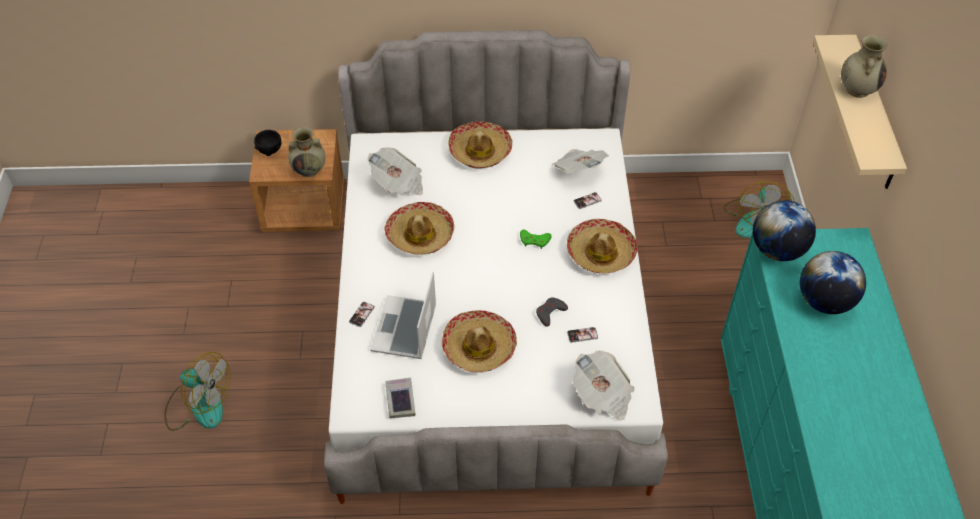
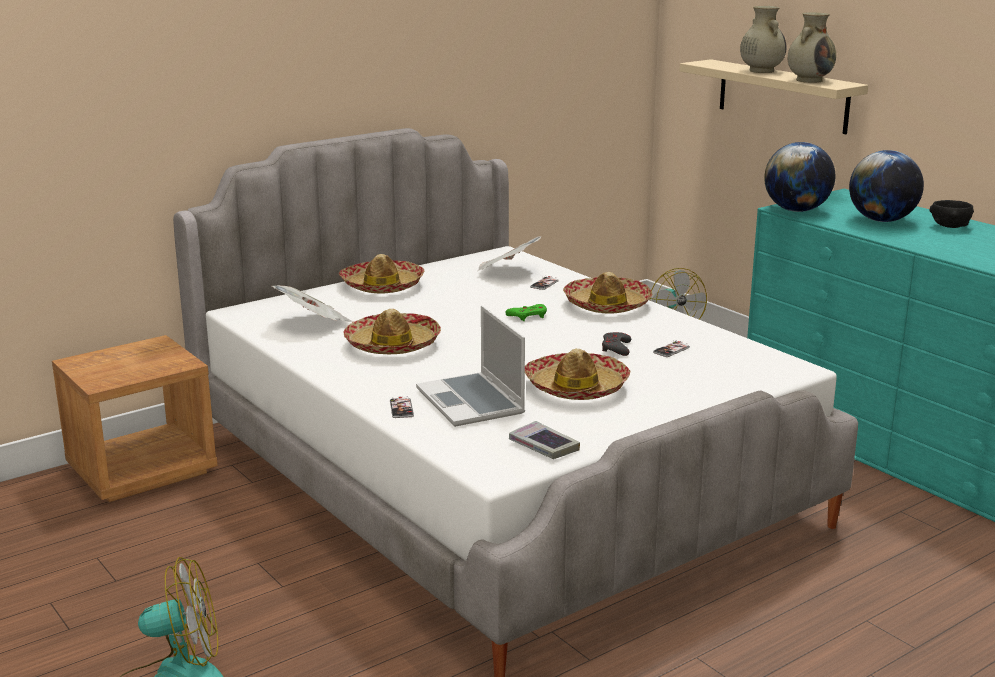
camera: 35 degrees left, 30 degrees down
black bowl [254,130,281,156] -> black bowl moved to [930,200,974,228]
beige vase [288,127,326,177] -> beige vase moved to [788,12,836,83]
newspaper [572,351,635,420] -> none

